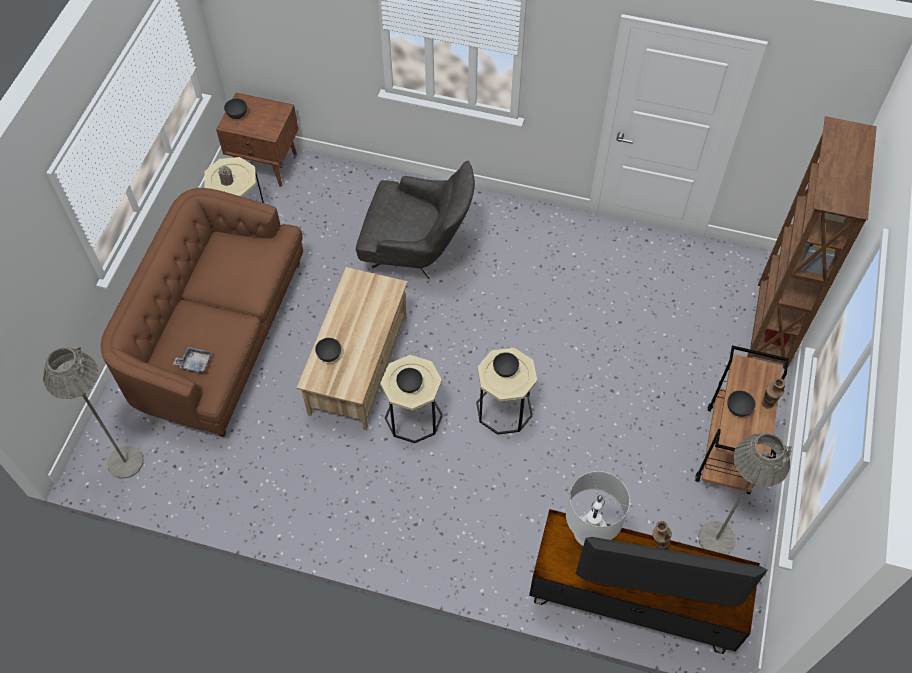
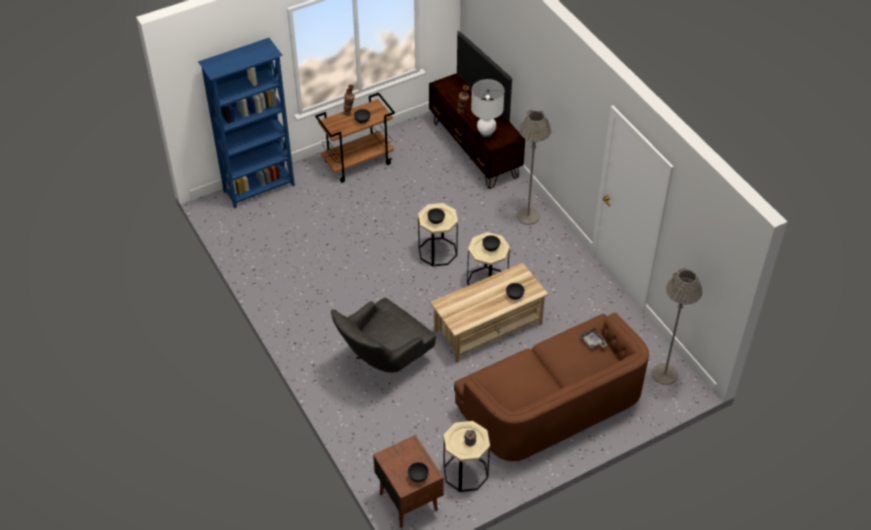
camera: 135 degrees left, 10 degrees down
grey armchair [356,161,475,279] -> grey armchair turned 105 degrees counterclockwise [331,298,436,385]
grey floor lamp [698,433,792,555] -> grey floor lamp moved to [517,110,551,225]
brown bookcase [747,116,877,369] -> blue bookcase [198,38,295,209]

